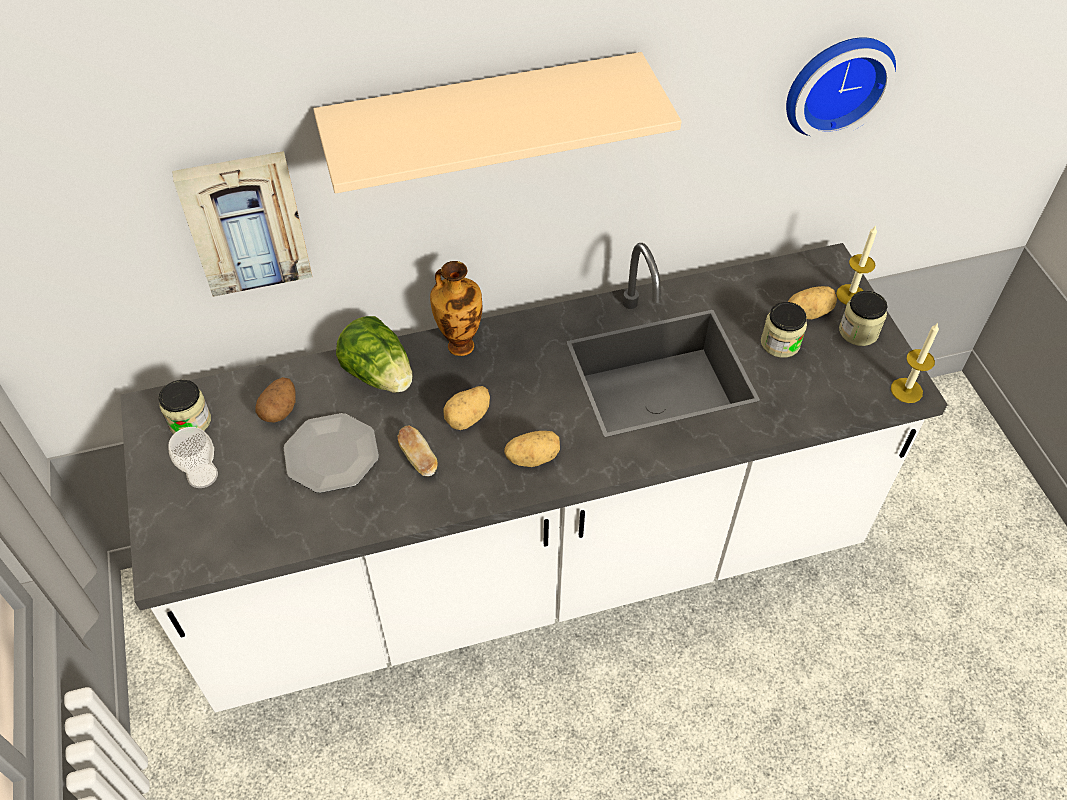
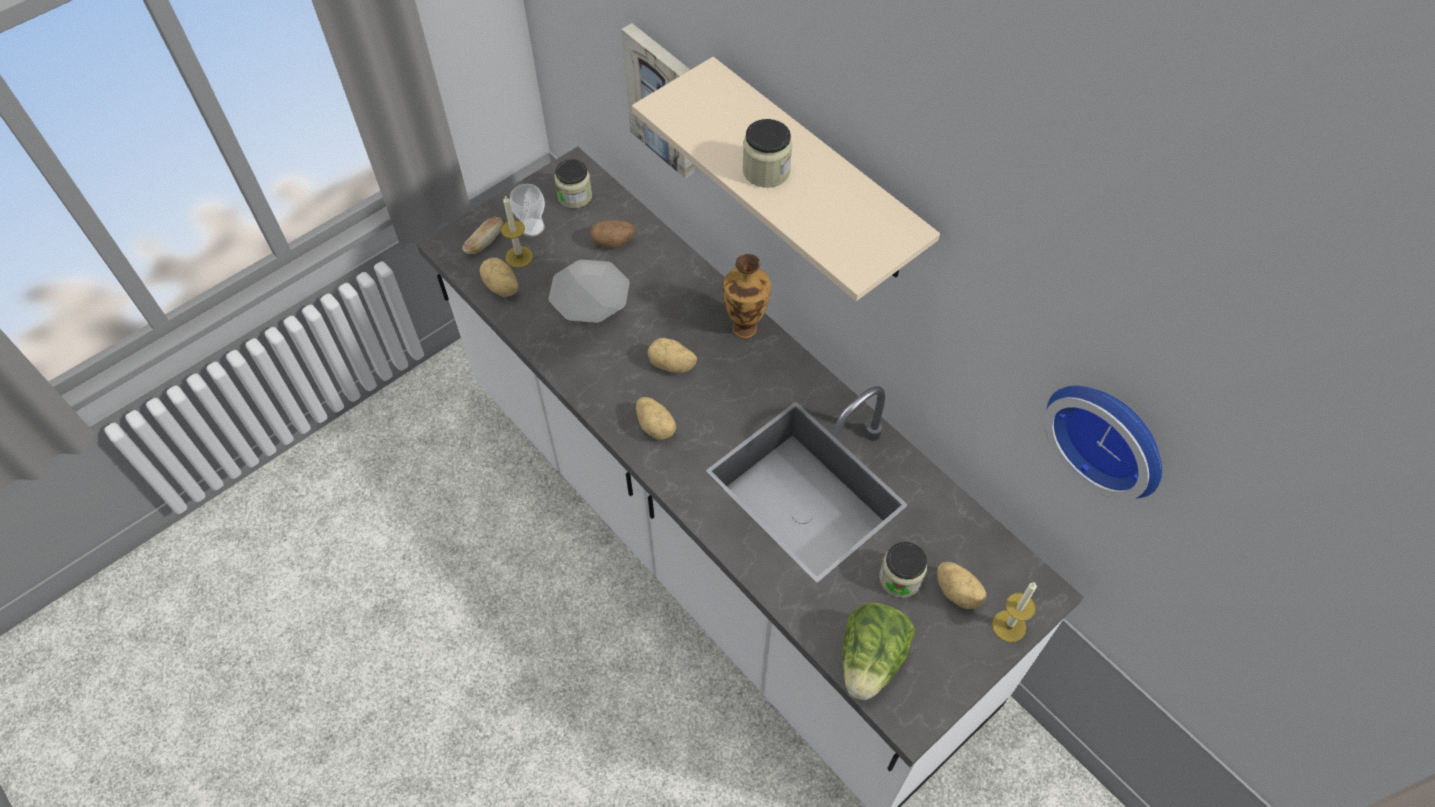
camera: 65 degrees right, 5 degrees up
lettuce [336,316,413,392] -> lettuce moved to [842,603,915,700]
bread [397,425,438,476] -> bread moved to [462,217,503,254]
jar [839,291,887,346] -> jar moved to [743,119,792,188]
candle [891,323,939,403] -> candle moved to [501,196,533,268]
none -> potato [480,258,519,297]

